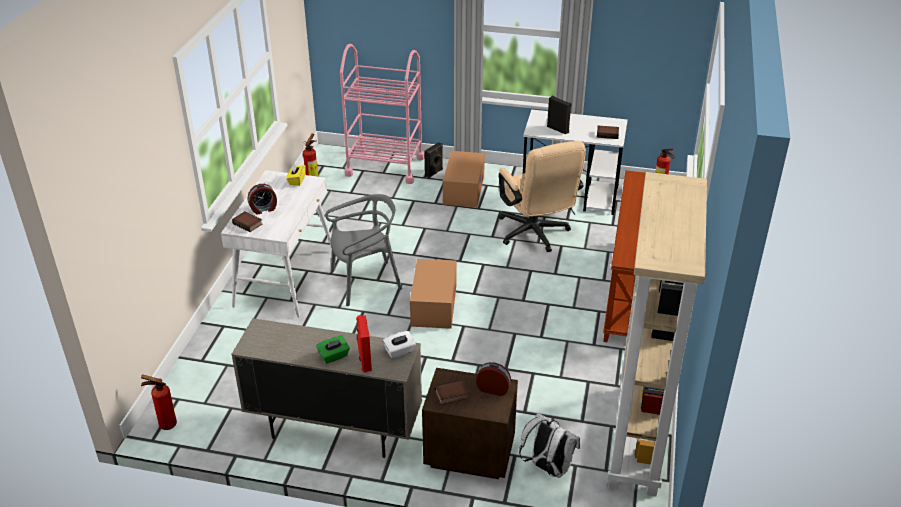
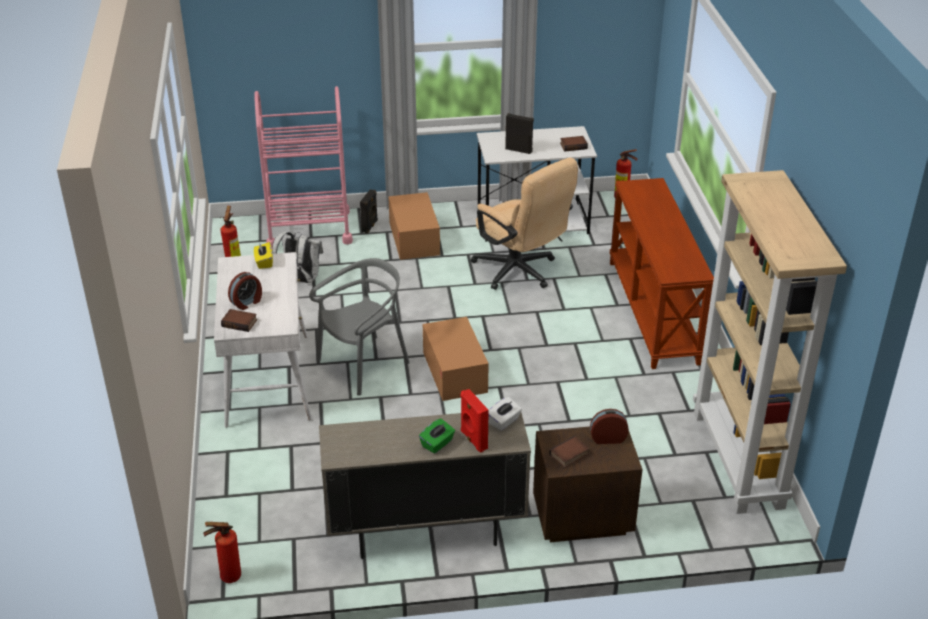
camera: 20 degrees left, 0 degrees up
white backpack [519,413,580,478] -> white backpack moved to [272,232,323,283]

